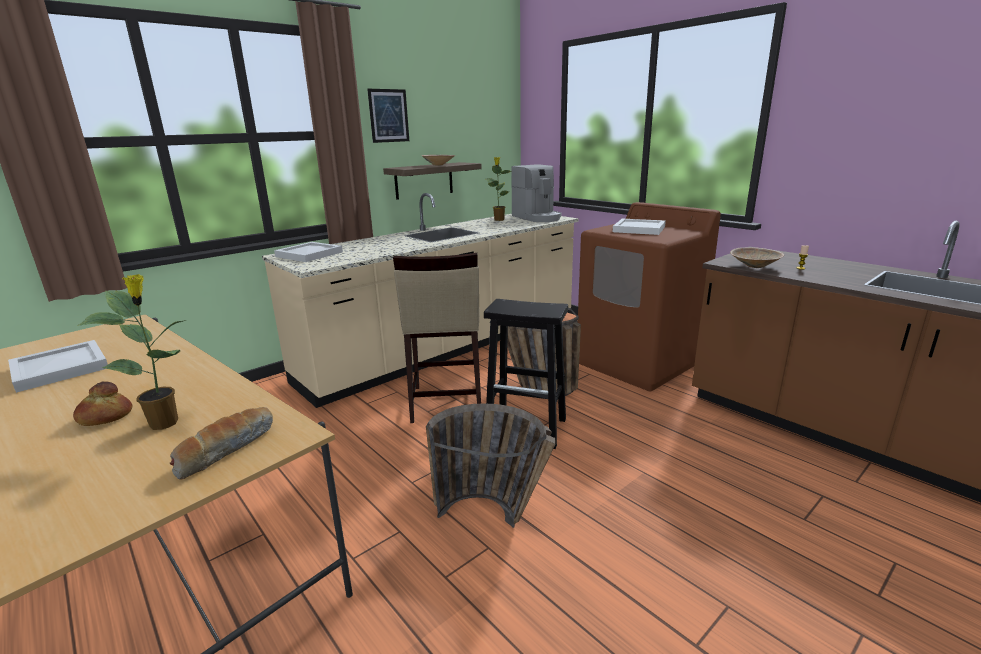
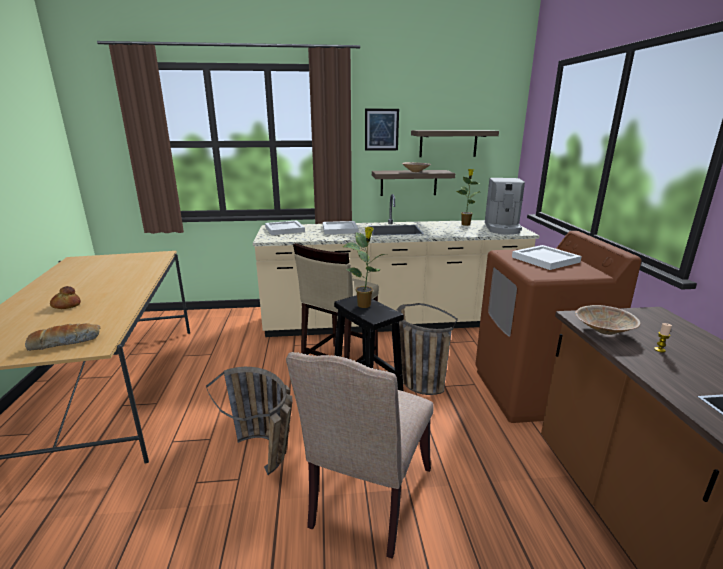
camera: 35 degrees right, 0 degrees up
white tray [8,340,108,393] -> white tray moved to [323,221,358,234]
potted plant [79,274,186,430] -> potted plant moved to [343,227,384,308]
none -> beige chair [286,352,434,559]
none -> shelf [411,130,499,157]

